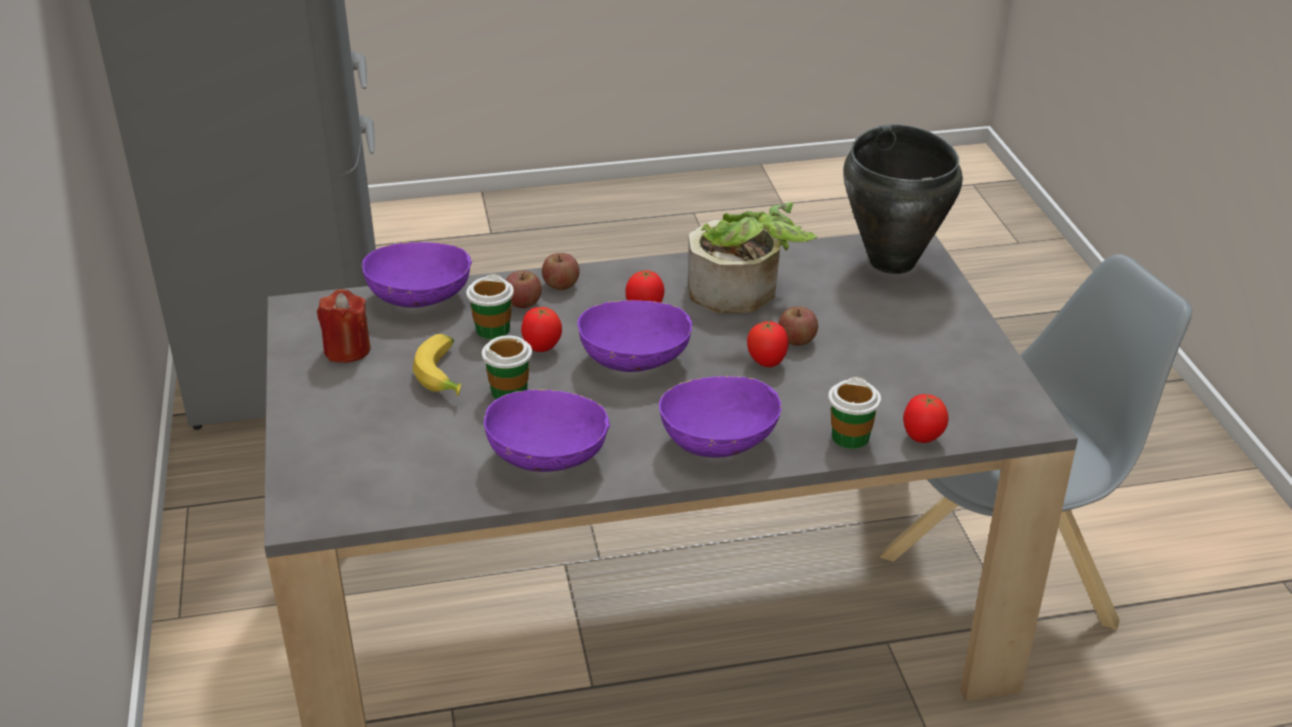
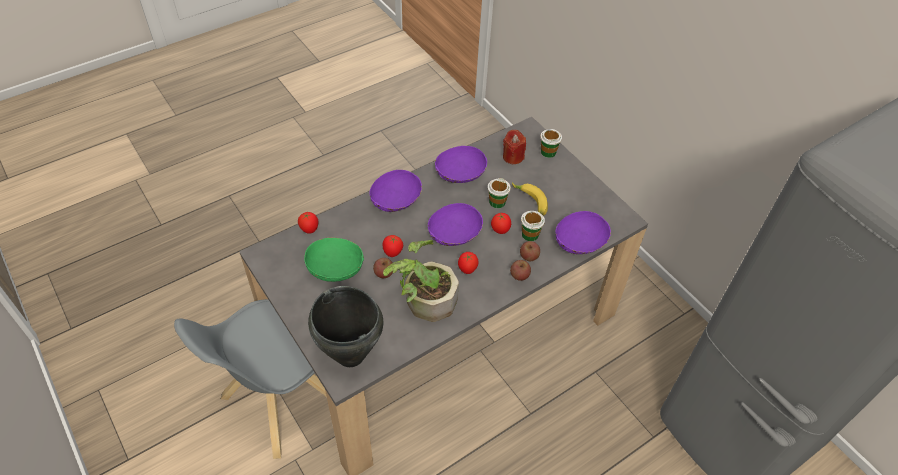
camera: 155 degrees right, 15 degrees up
red candle [317,289,371,363] -> red candle moved to [503,130,526,164]
cup [828,377,881,449] -> cup moved to [540,129,562,158]
none -> green bowl [304,237,364,282]

